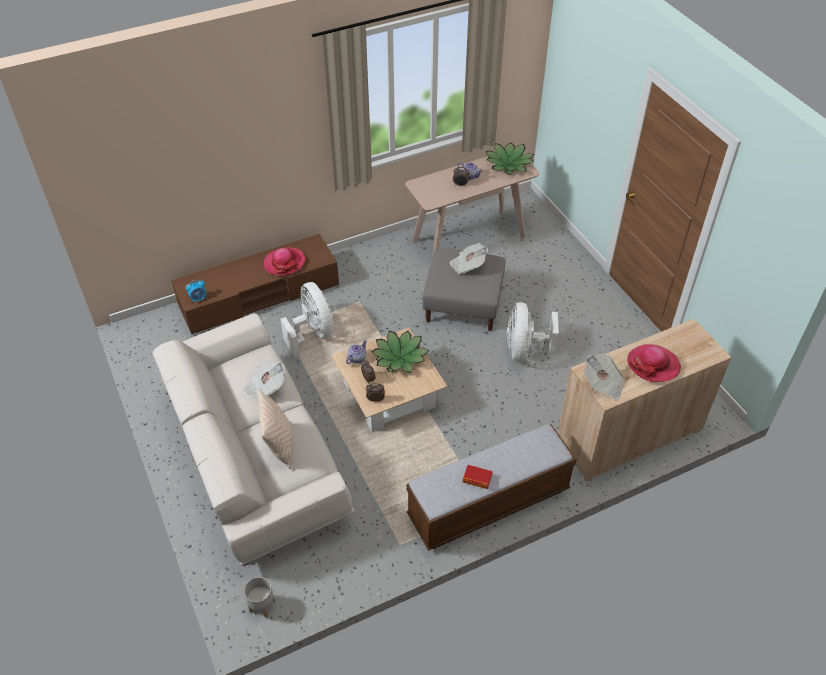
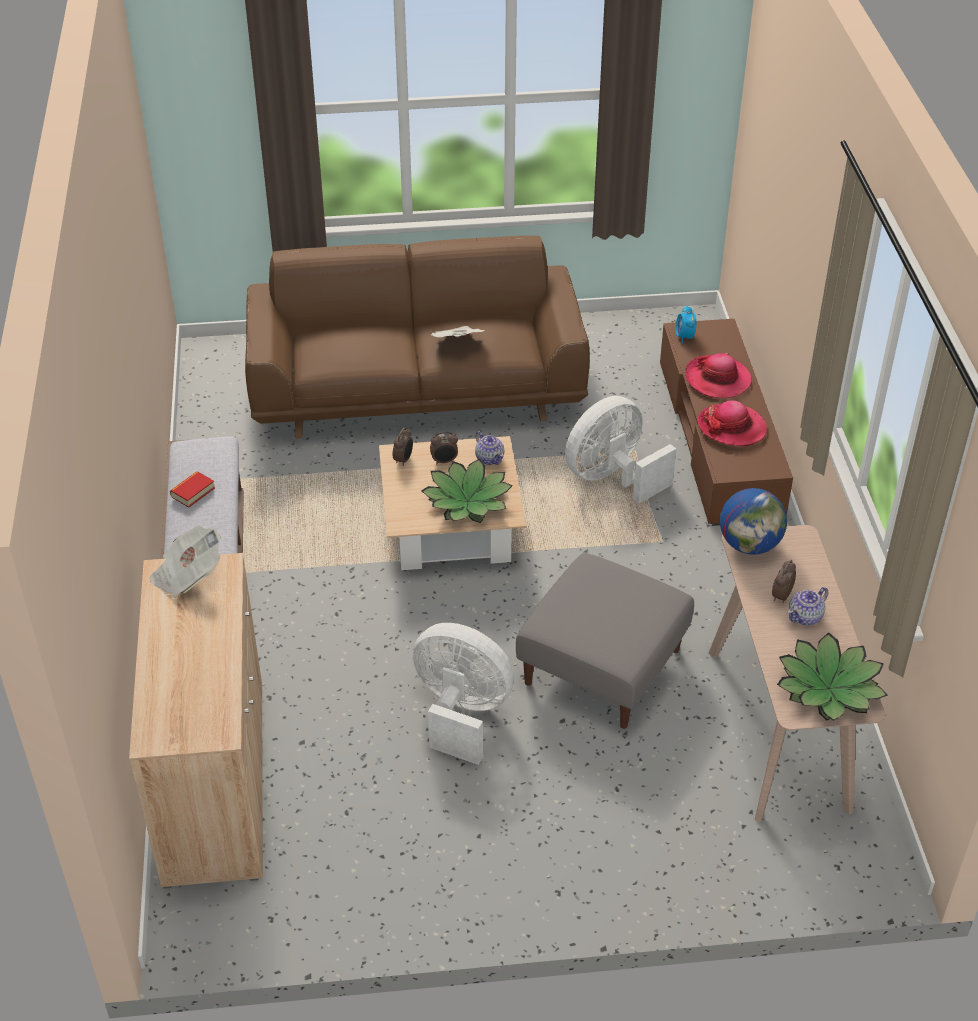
camera: 110 degrees right, 5 degrees down
white sofa [152,313,355,566] -> brown sofa [245,236,589,438]
grey planter [244,577,275,618] -> none
beige pillow [258,389,293,469] -> none
white fan [280,282,333,358] -> white fan turned 150 degrees clockwise [565,396,676,504]
newspaper [449,243,488,275] -> none
hat [627,344,681,382] -> hat moved to [685,353,753,398]
none -> globe [720,488,787,555]

